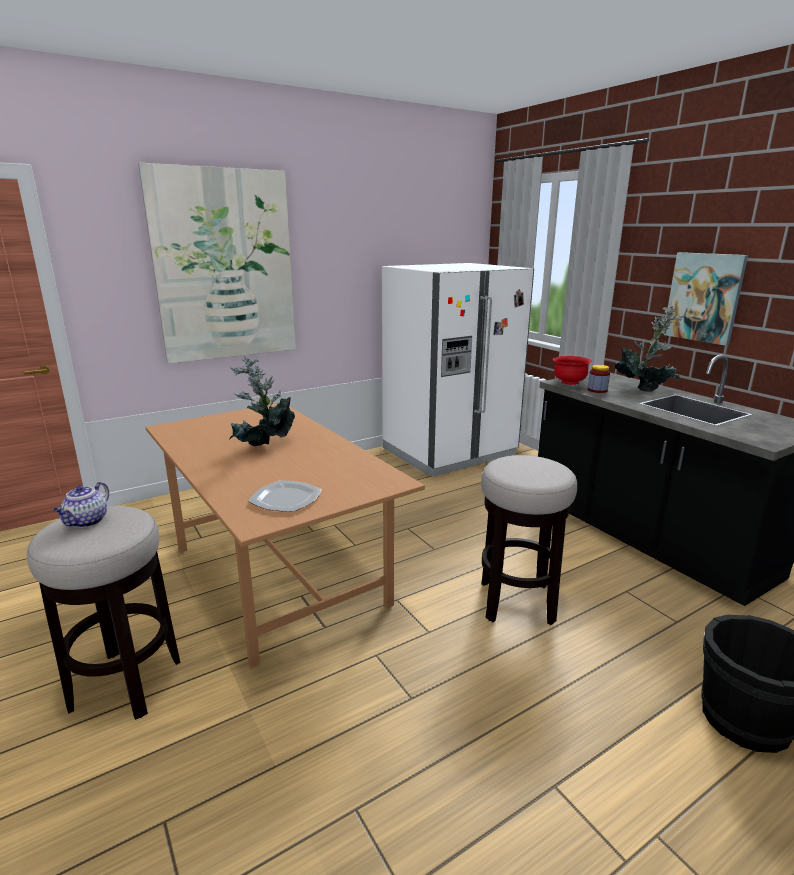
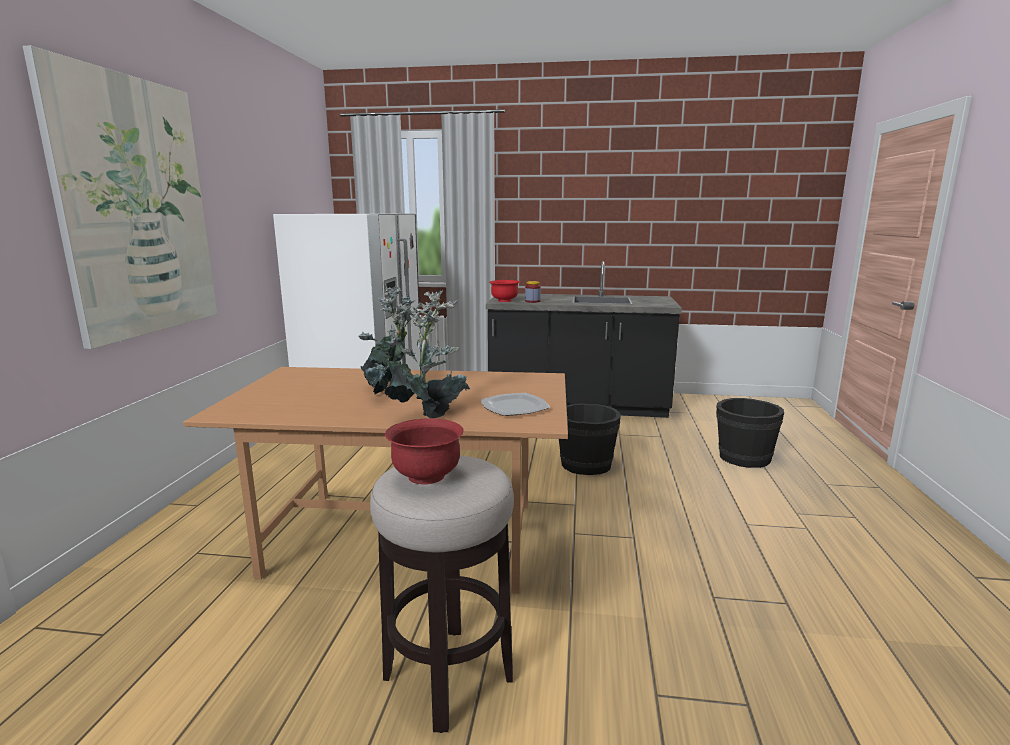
camera: 50 degrees left, 5 degrees down
teapot [53,482,109,528] -> red bowl [385,418,464,485]
stool [481,455,577,625] -> black bucket [559,404,621,475]
potted plant [614,307,685,392] -> potted plant moved to [385,290,470,418]
picture [664,252,748,346] -> none

